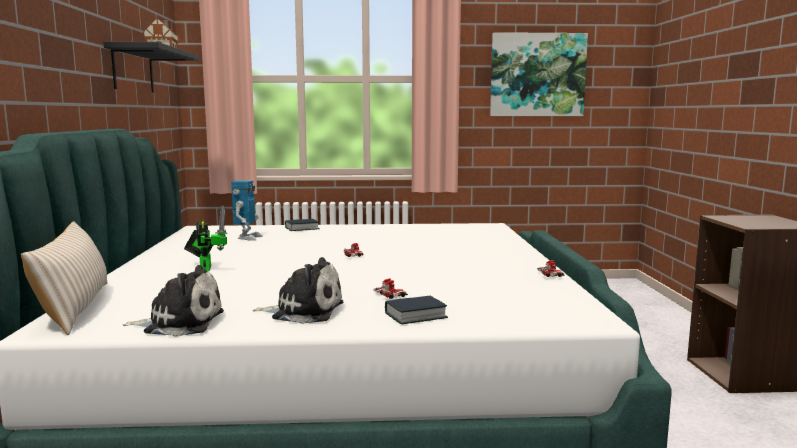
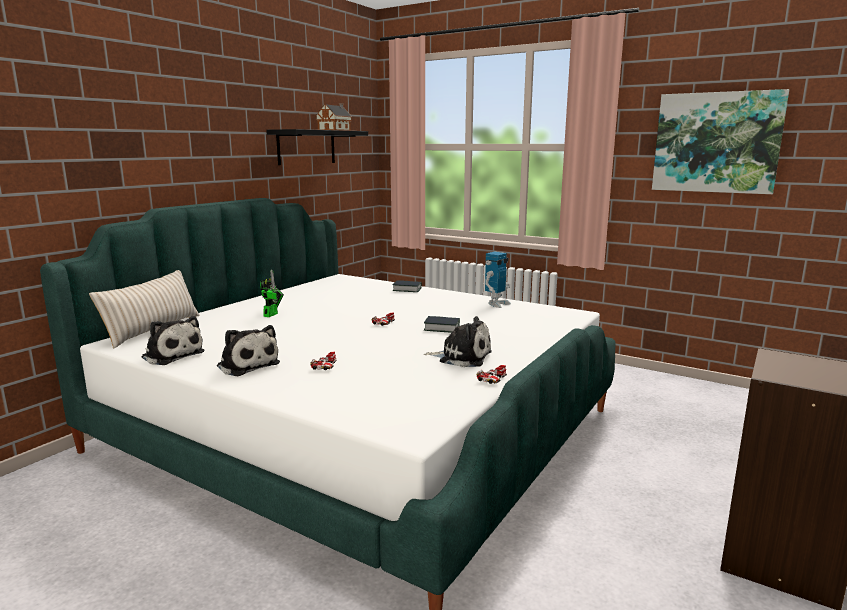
camera: 35 degrees right, 5 degrees up
toy robot [231,180,263,241] -> toy robot moved to [485,251,511,308]
book [385,296,448,324] -> book moved to [424,316,460,333]
none -> plush toy [424,316,492,367]

